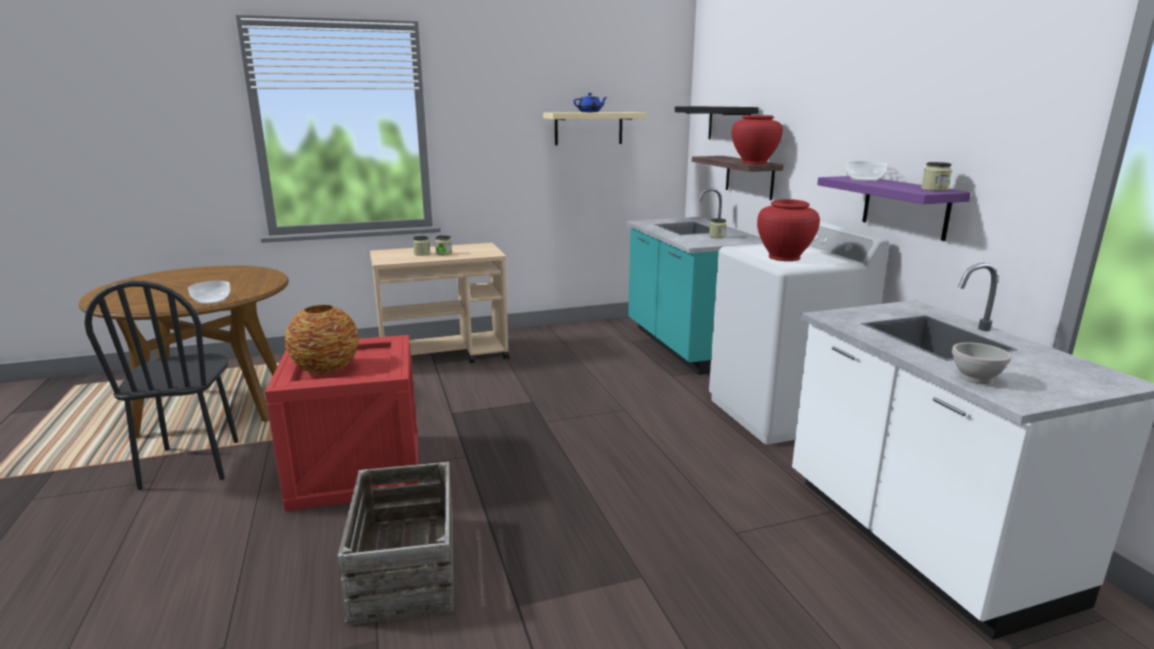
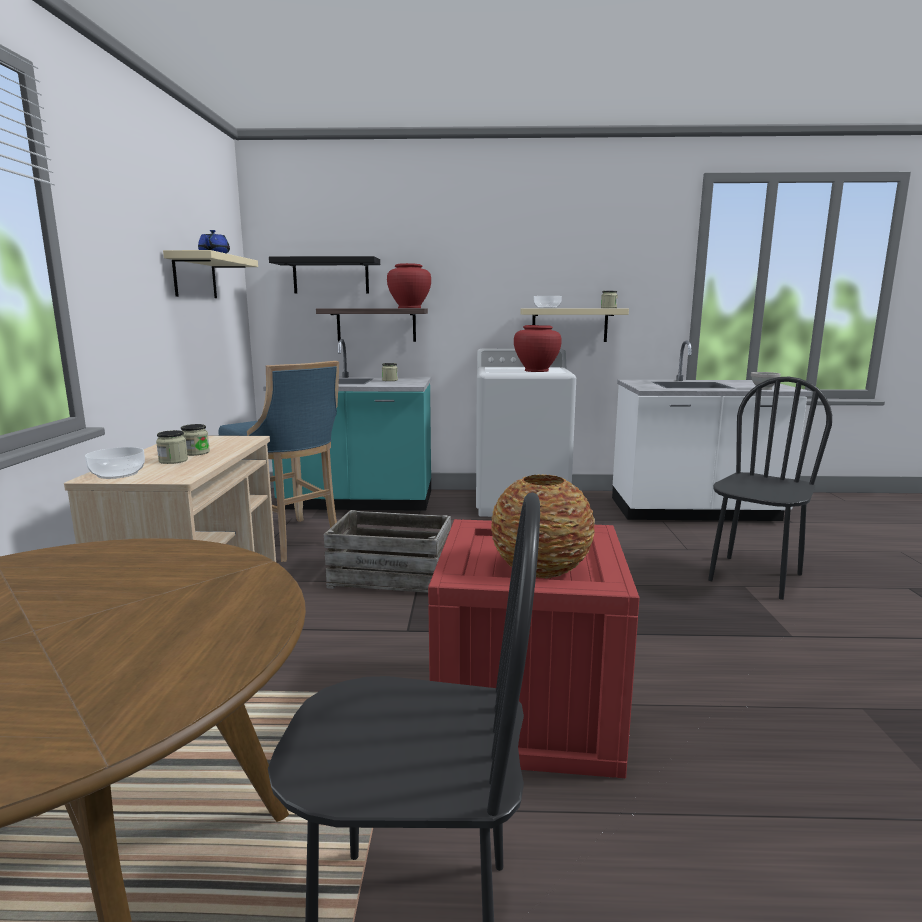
camera: 70 degrees left, 5 degrees down
bowl [188,281,231,304] -> bowl moved to [85,447,145,479]
crate [338,462,454,625] -> crate moved to [324,510,451,593]
purple shelf [817,176,971,241] -> beige shelf [520,309,629,342]
none -> blue stool [219,361,339,562]
none -> black chair [708,377,832,600]

